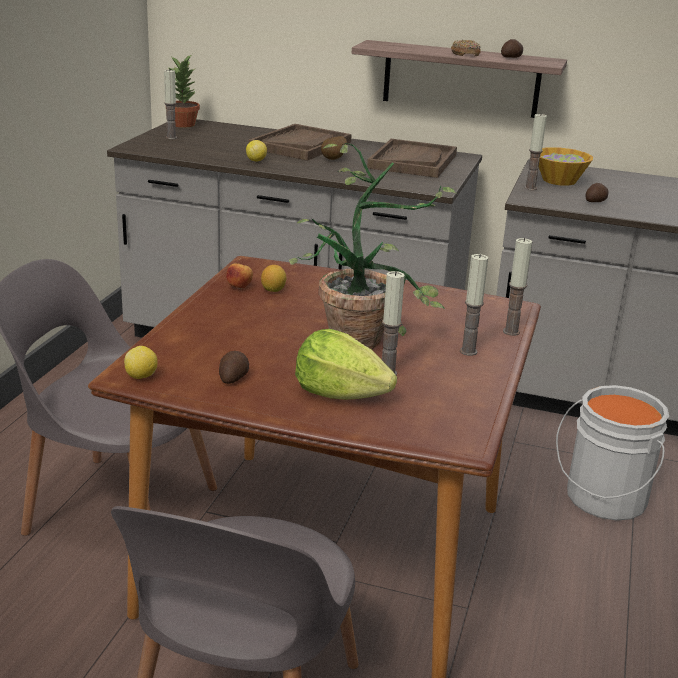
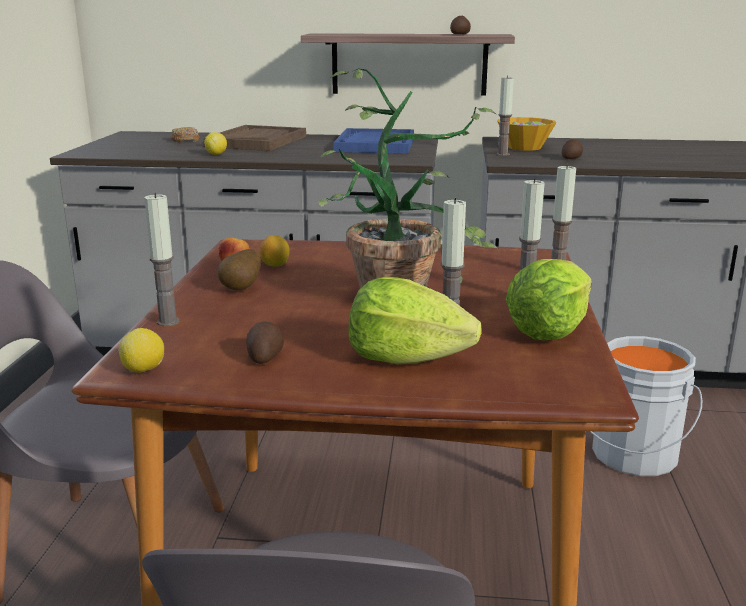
camera: 10 degrees left, 5 degrees down
candle [164,69,177,139] -> candle moved to [144,193,180,326]
potted plant [167,54,200,128] -> none
potato [321,136,347,160] -> potato moved to [218,249,261,290]
brown tray [367,139,457,178] -> blue tray [333,128,414,154]
donut [451,40,481,56] -> donut moved to [170,127,199,143]
none -> lettuce [506,259,592,340]

